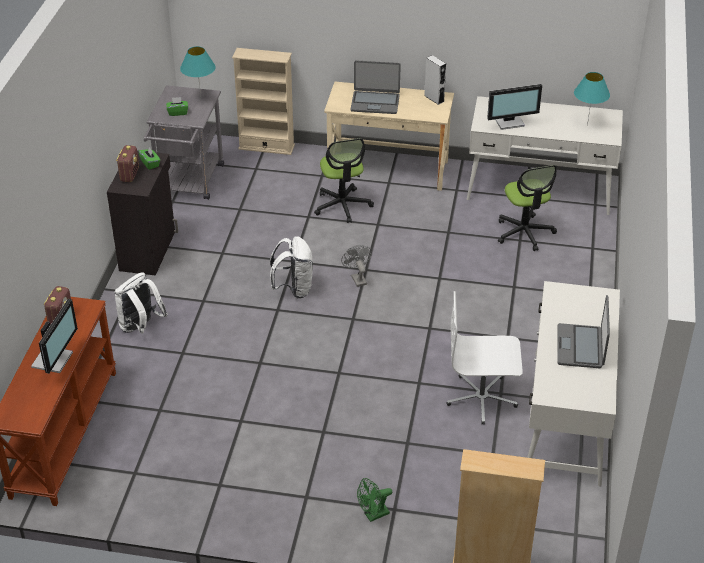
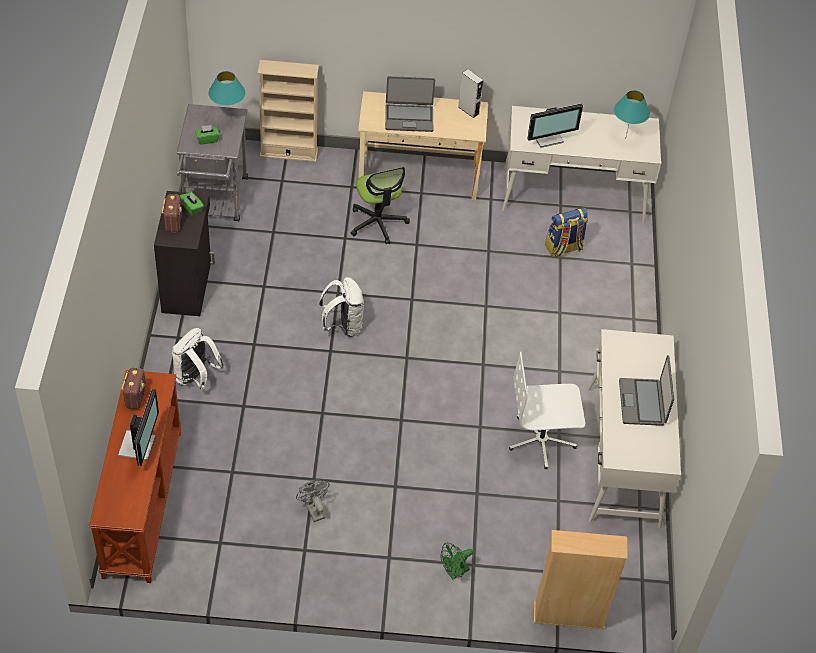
camera: 10 degrees left, 10 degrees up
grey fan [341,245,372,287] -> grey fan moved to [296,479,329,522]
office chair [498,165,557,251] -> backpack [545,208,588,257]

